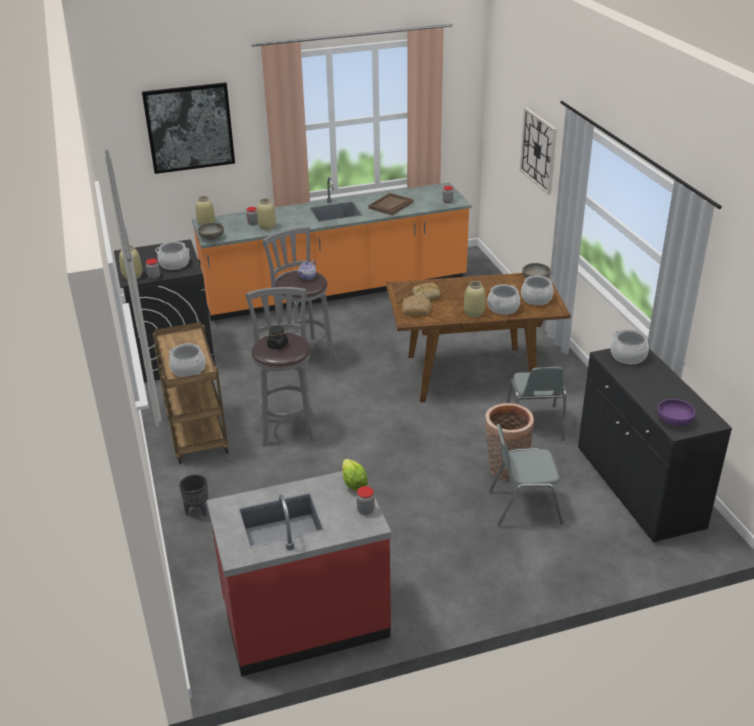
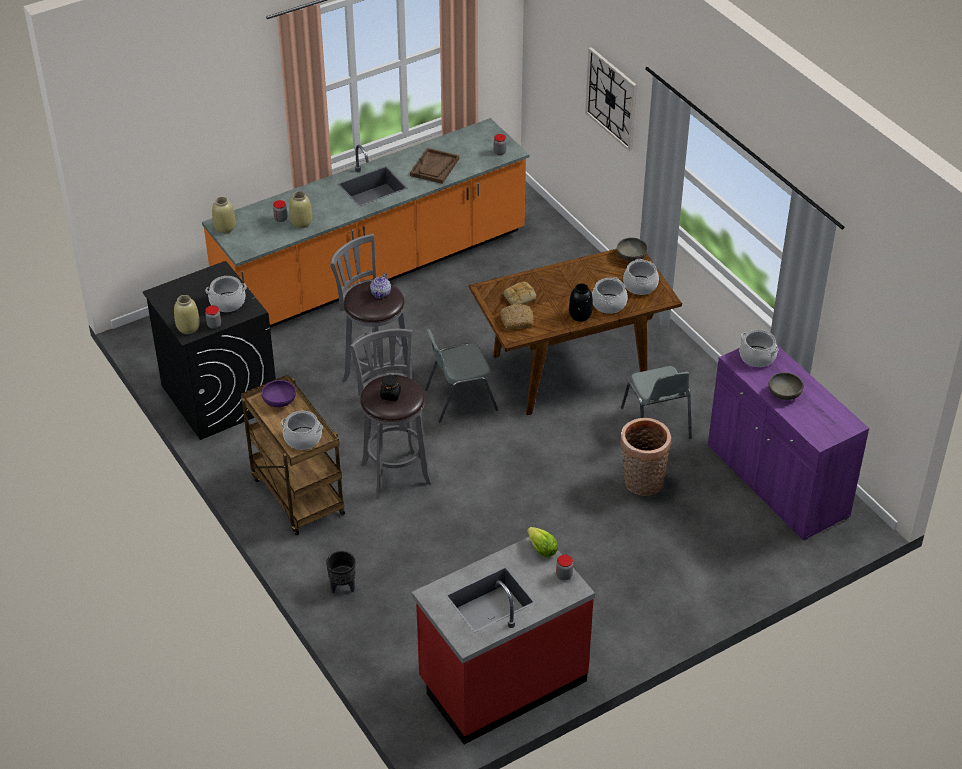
camera: 15 degrees left, 10 degrees up
picture [142,82,235,174] -> none
grey bowl [198,223,224,240] -> grey bowl moved to [769,372,803,400]
beige vase [464,281,486,317] -> black vase [569,283,593,322]
grey chair [489,424,563,526] -> grey chair moved to [425,329,498,422]
black cabinet [578,348,732,543] -> purple cabinet [708,345,869,541]
purple bowl [657,399,695,426] -> purple bowl moved to [262,380,296,407]

